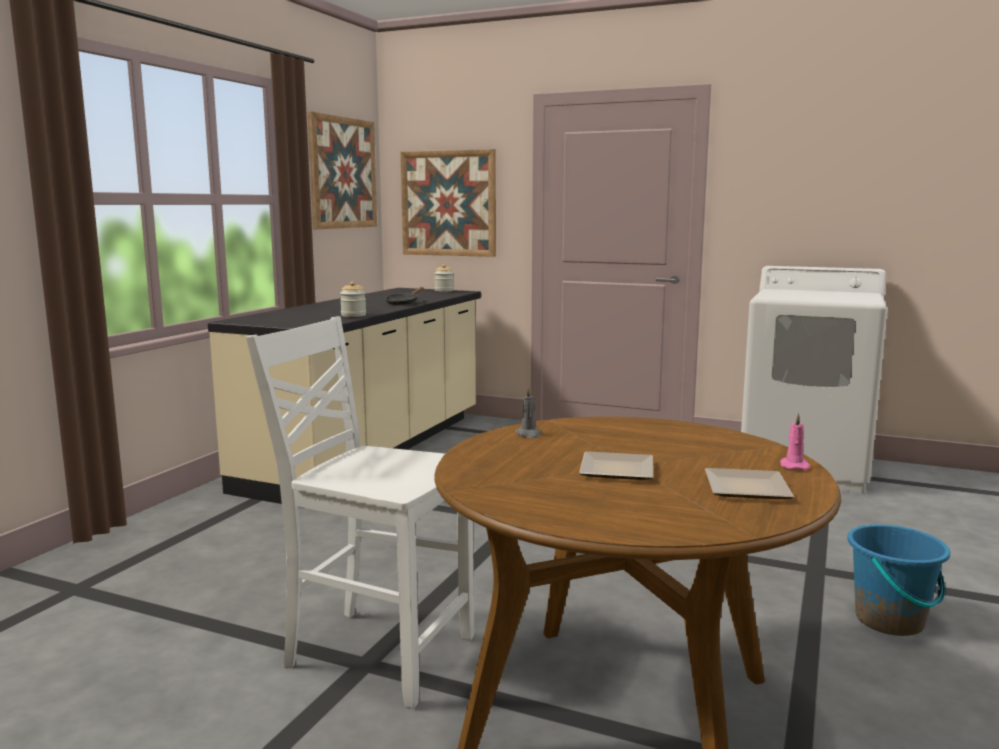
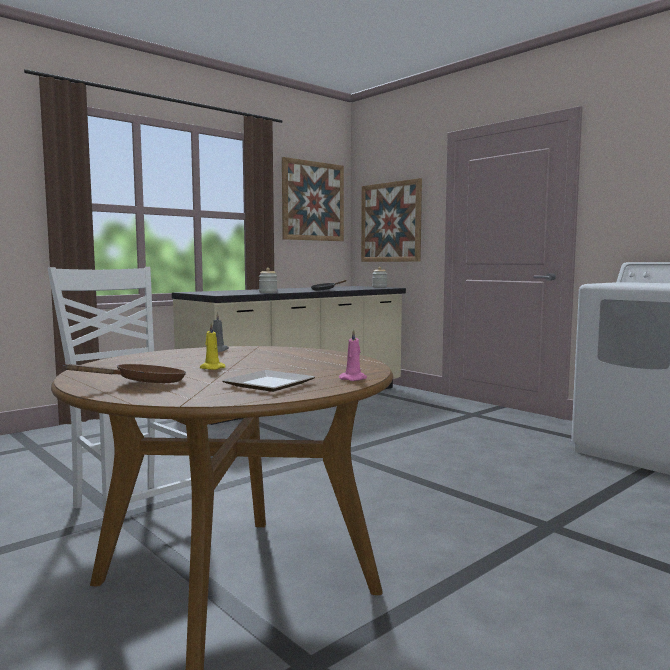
camera: 25 degrees right, 5 degrees down
plate [579,451,653,480] -> yellow candle [200,323,226,370]
blue bucket [847,524,950,636] -> none
none -> brown frying pan [63,364,186,383]

